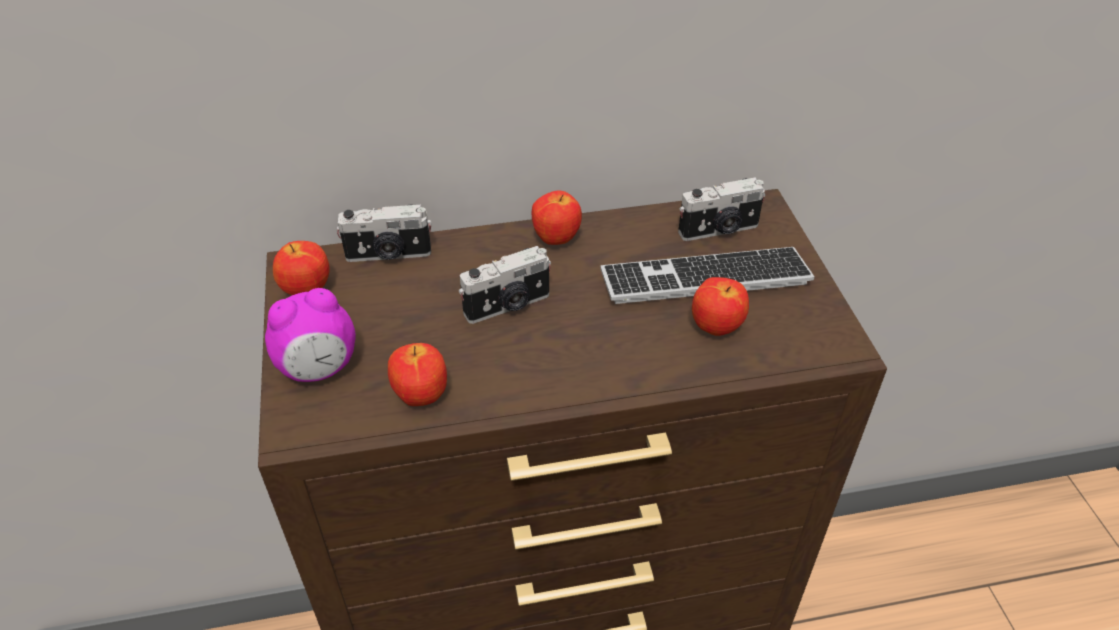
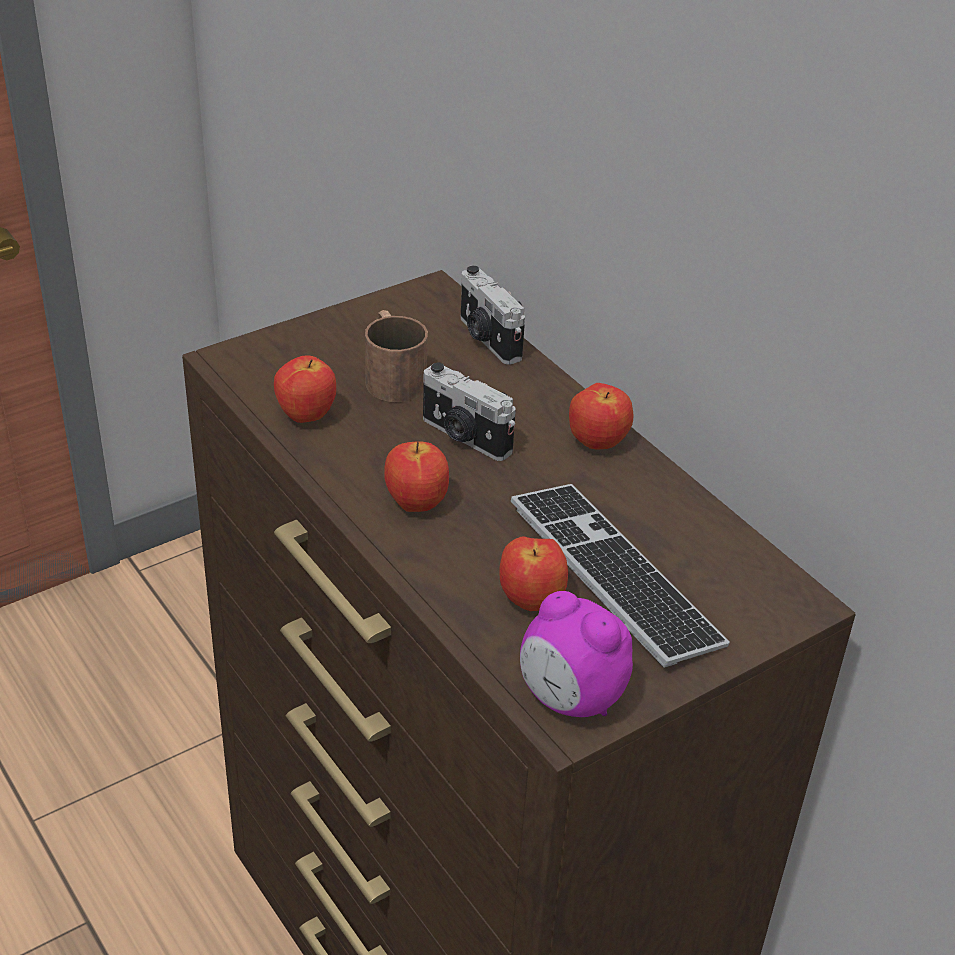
camera: 65 degrees right, 5 degrees down
alarm clock [265,288,356,382] -> alarm clock moved to [520,591,633,717]
apple [273,241,330,295] -> apple moved to [384,442,449,512]
camera [678,178,765,241] -> none
none -> brown mug [365,310,428,402]

